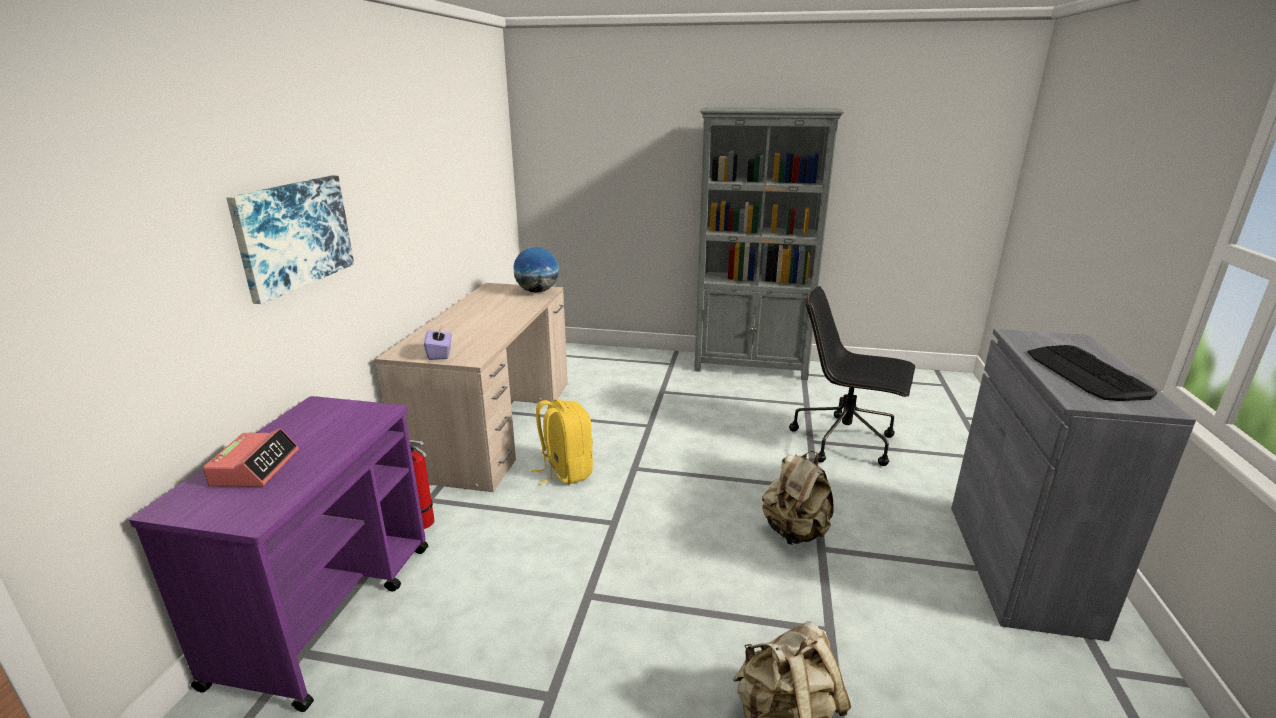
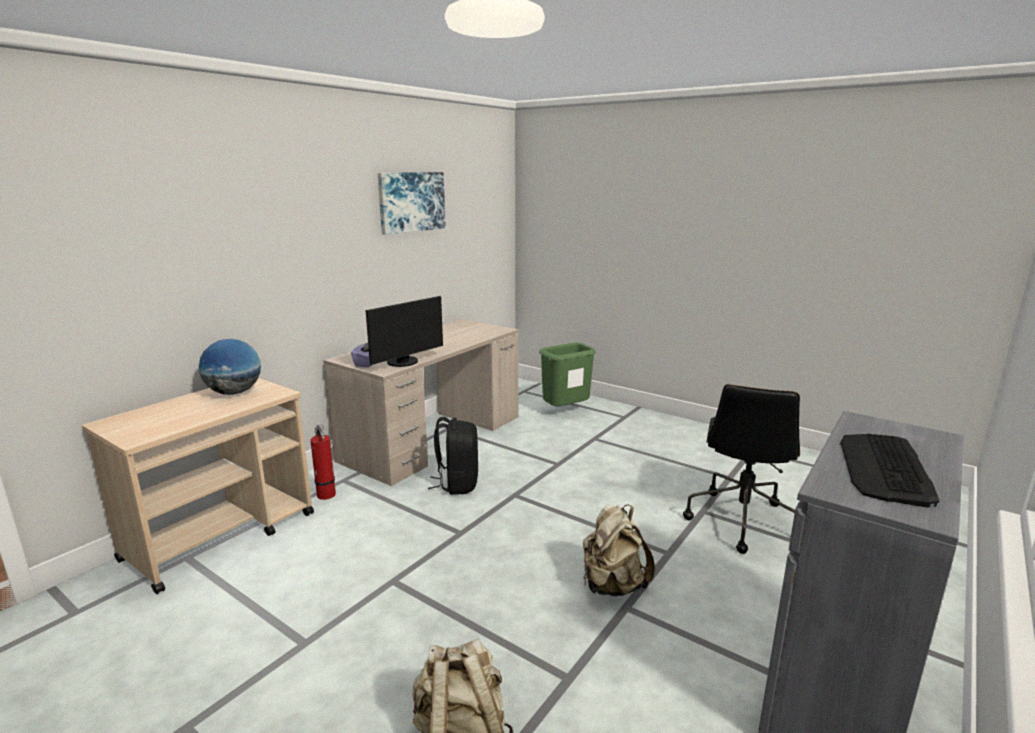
camera: 25 degrees right, 5 degrees down
purple cart [129,396,428,712] -> beige cart [82,378,314,594]
alarm clock [203,429,299,487] -> none
picture [226,176,354,304] -> picture moved to [378,172,446,235]
globe [513,247,559,293] -> globe moved to [199,339,261,395]
yellow backpack [531,399,593,485] -> black backpack [428,417,478,495]
grey bookcase [694,107,844,380] -> none
black office chair [789,286,915,466] -> black office chair turned 120 degrees counterclockwise [683,384,800,554]
none -> monitor [366,296,443,367]
none -> green trash can [539,343,596,406]

